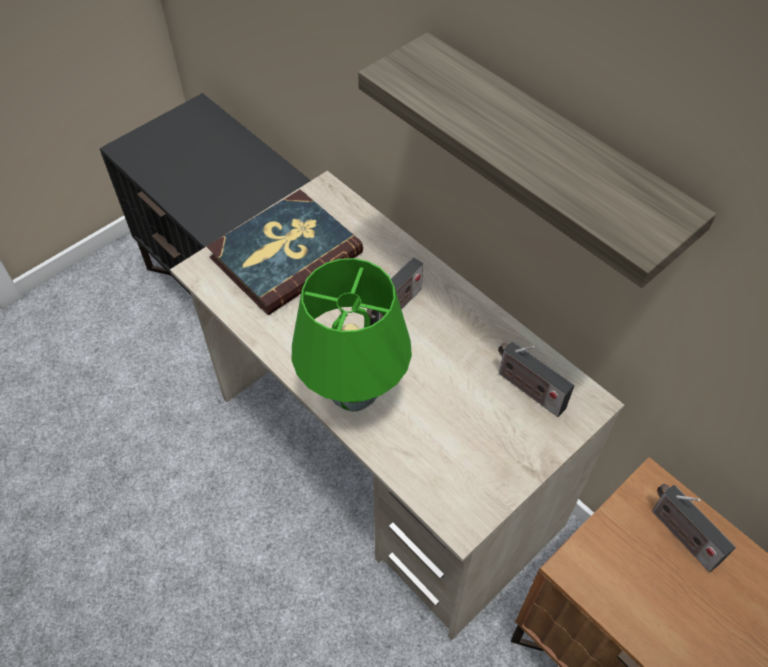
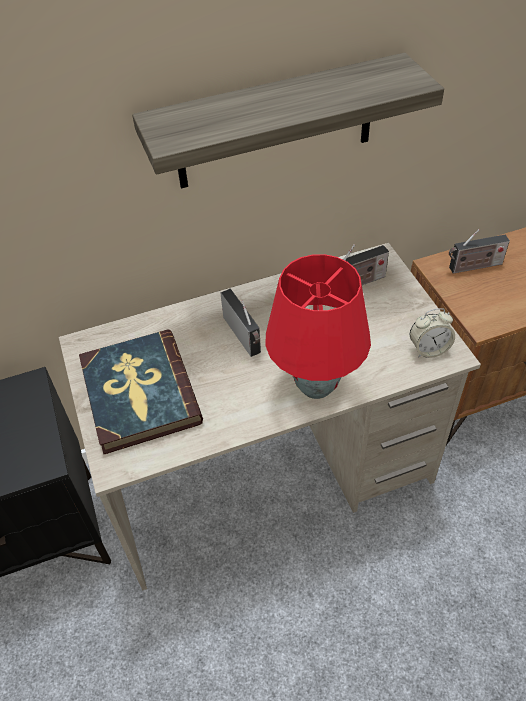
camera: 65 degrees left, 5 degrees down
green table lamp [292,258,412,412] -> red table lamp [265,254,371,399]
none -> alarm clock [410,308,455,358]

